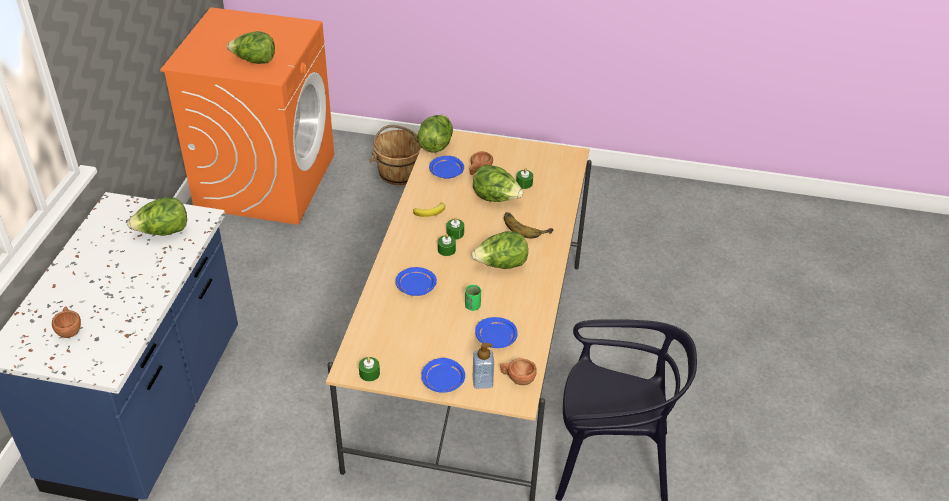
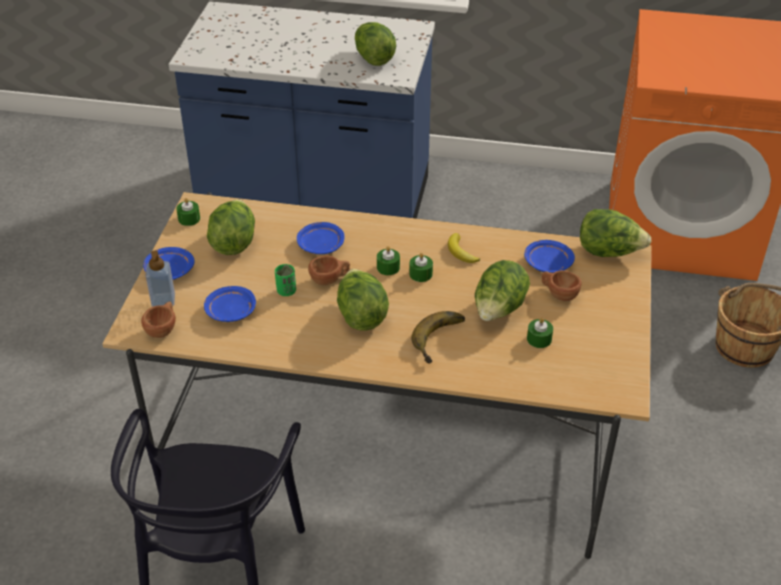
camera: 90 degrees right, 0 degrees up
brown cup [52,306,81,338] -> brown cup moved to [308,255,350,285]
lettuce [227,31,275,64] -> lettuce moved to [207,199,255,255]

